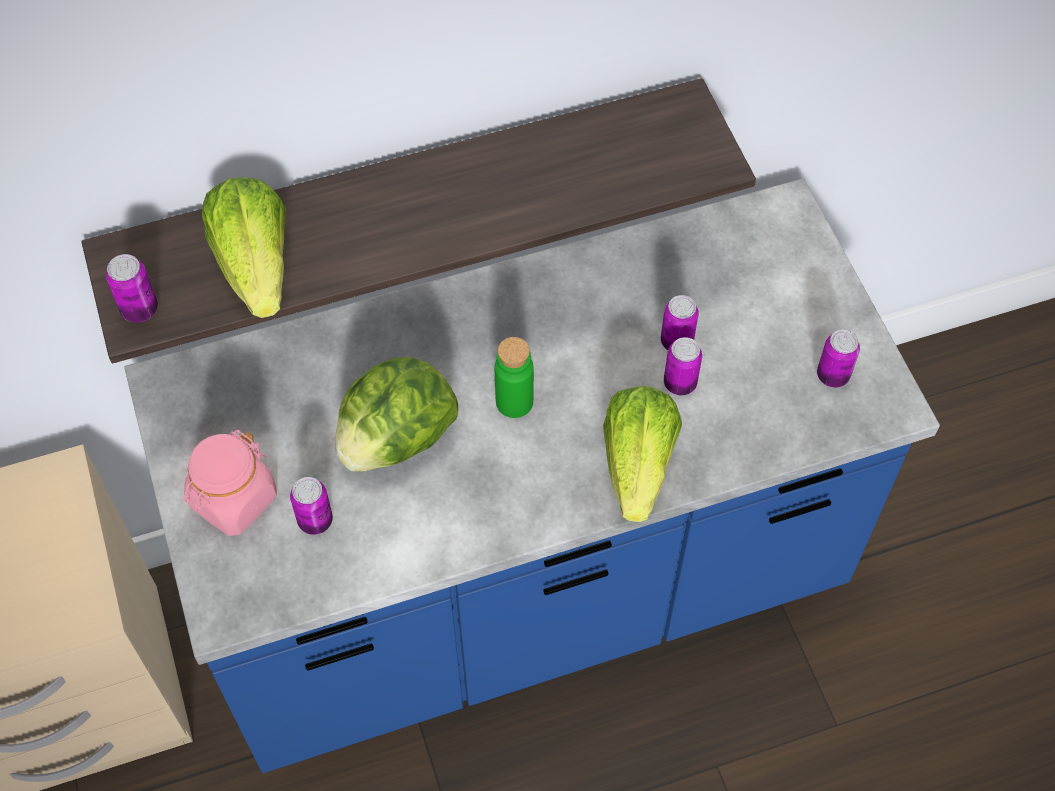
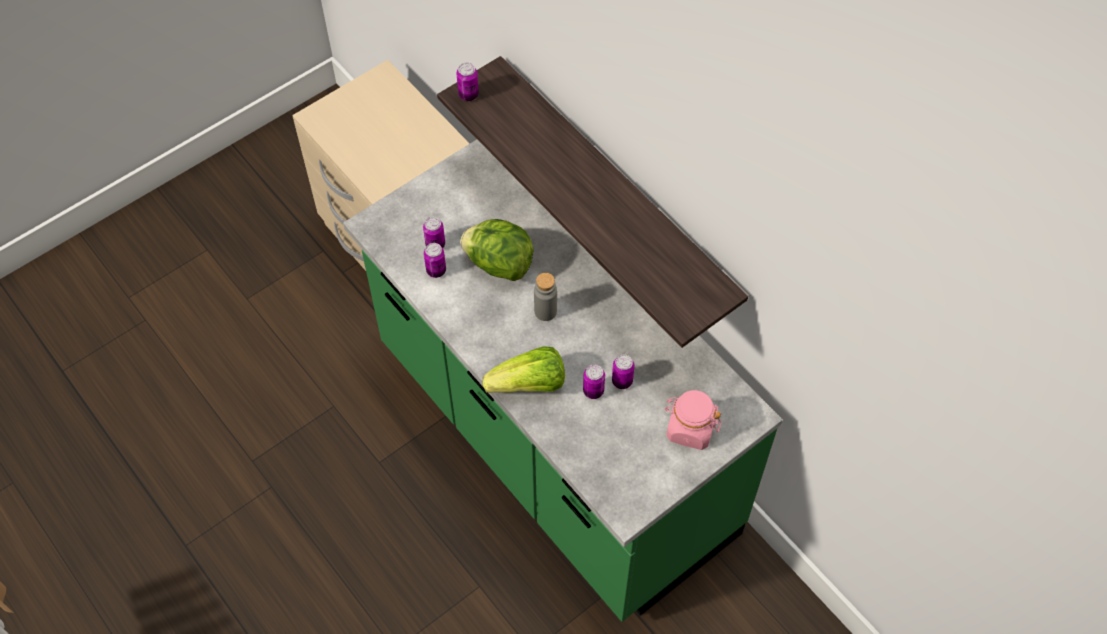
camera: 70 degrees right, 0 degrees up
blue counter [125,178,940,773] -> green counter [343,139,783,622]
pink jar [184,430,277,536] -> pink jar moved to [664,390,721,450]
lettuce [202,177,286,318] -> none
green bottle [495,337,534,418] -> grey bottle [534,273,557,321]
can [817,329,860,387] -> can moved to [424,243,446,278]

